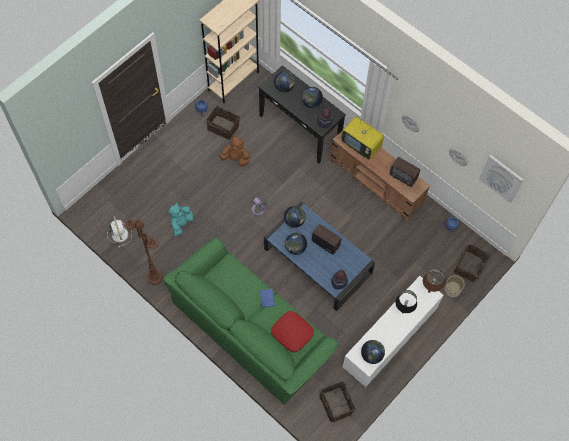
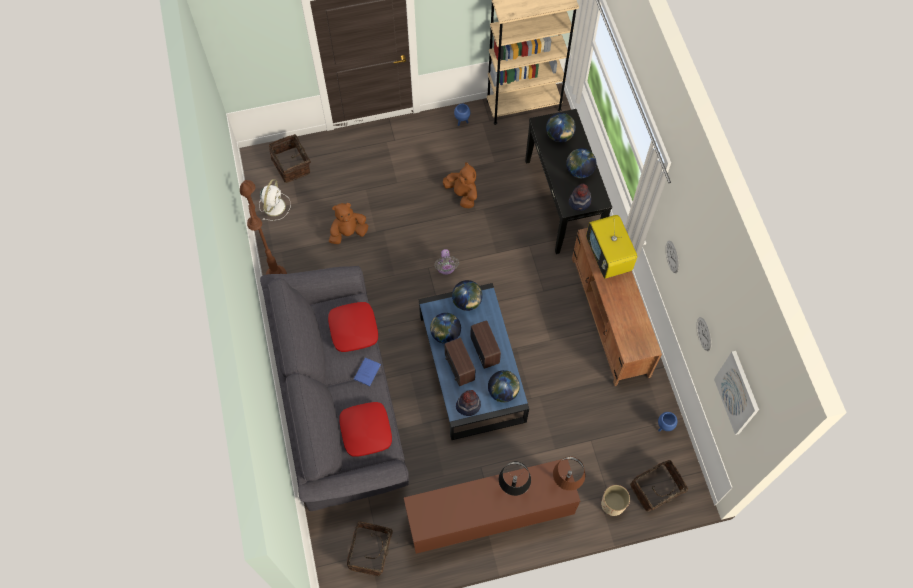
camera: 35 degrees right, 0 degrees up
green sofa [163,237,339,404] -> grey sofa [260,266,409,511]
turquoise plush toy [168,203,194,236] -> brown plush toy [329,203,368,244]
basket [206,105,240,140] -> basket moved to [269,134,311,183]
white cabinet [343,276,443,387] -> brown cabinet [404,459,580,554]
globe [361,340,385,364] -> globe moved to [488,370,520,402]
radio [390,157,420,187] -> radio moved to [445,338,475,386]
none -> red pillow [328,302,378,352]

